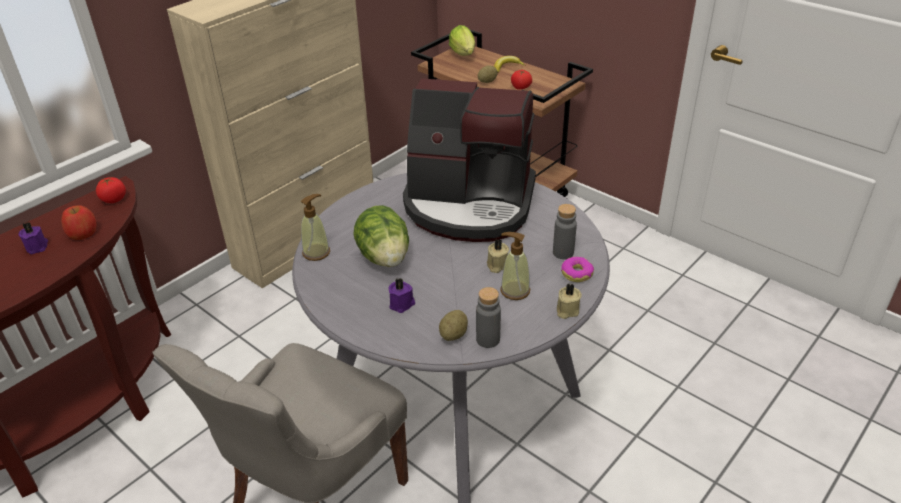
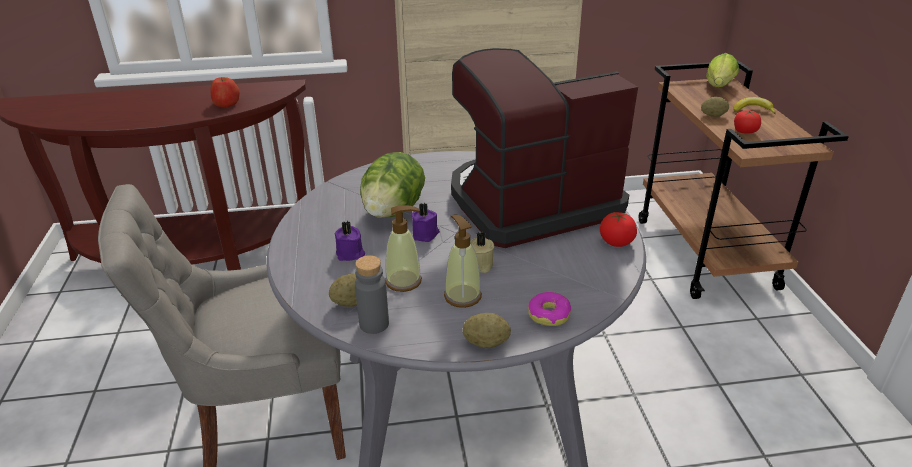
camera: 40 degrees right, 5 degrees down
purple candle [18,222,48,254] -> purple candle moved to [411,203,440,242]
tomato [96,177,126,203] -> tomato moved to [600,212,637,247]
soap dispenser [301,194,330,261] -> soap dispenser moved to [385,205,422,292]
coffee machine [403,78,536,242] -> coffee machine turned 105 degrees clockwise [451,48,638,248]
grey bottle [553,204,577,259] -> none
beige candle [557,283,582,319] -> potato [462,313,511,348]

